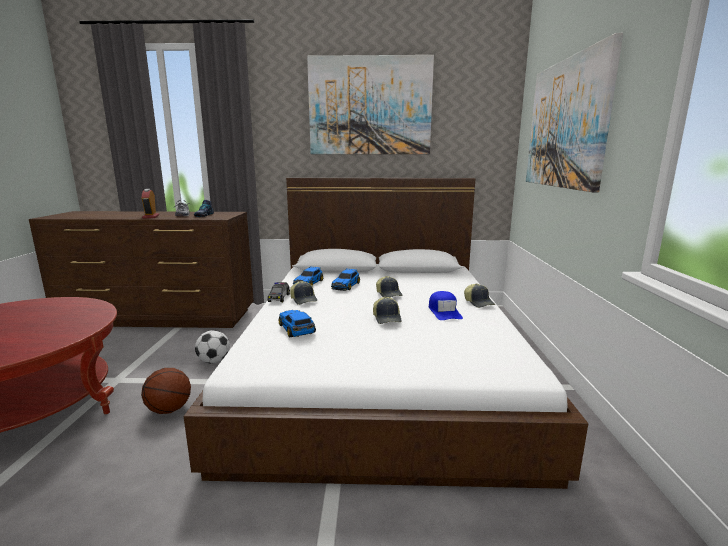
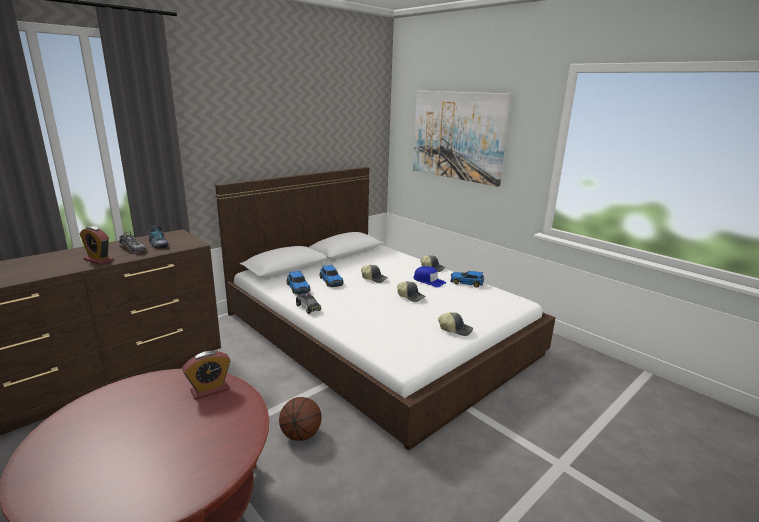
camera: 45 degrees left, 5 degrees up
football [195,330,230,364] -> none
toy car [278,310,316,338] -> toy car moved to [450,271,484,287]
cap [290,281,317,305] -> cap moved to [438,312,473,336]
picture [307,55,434,154] -> none
none -> alarm clock [182,351,231,400]

